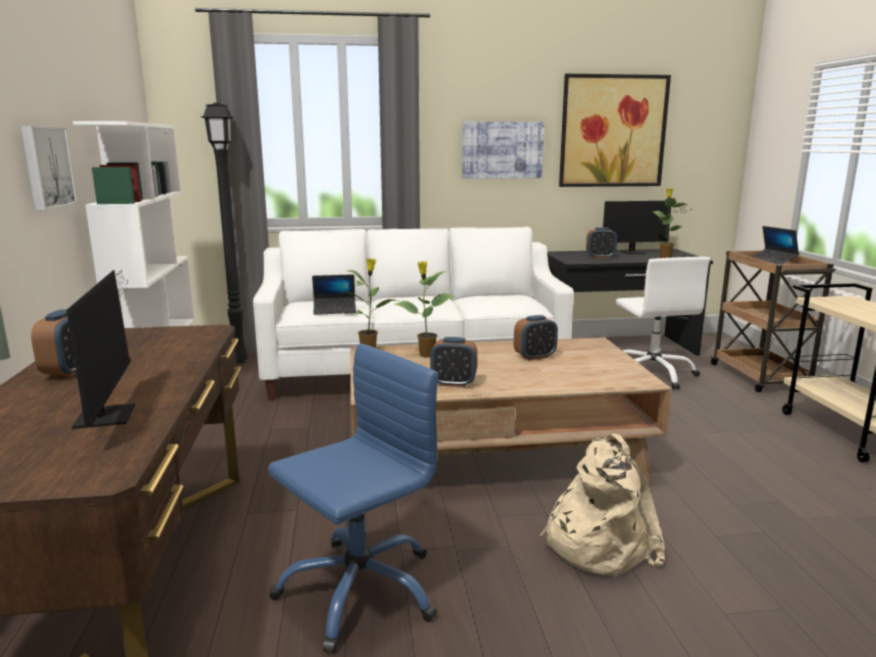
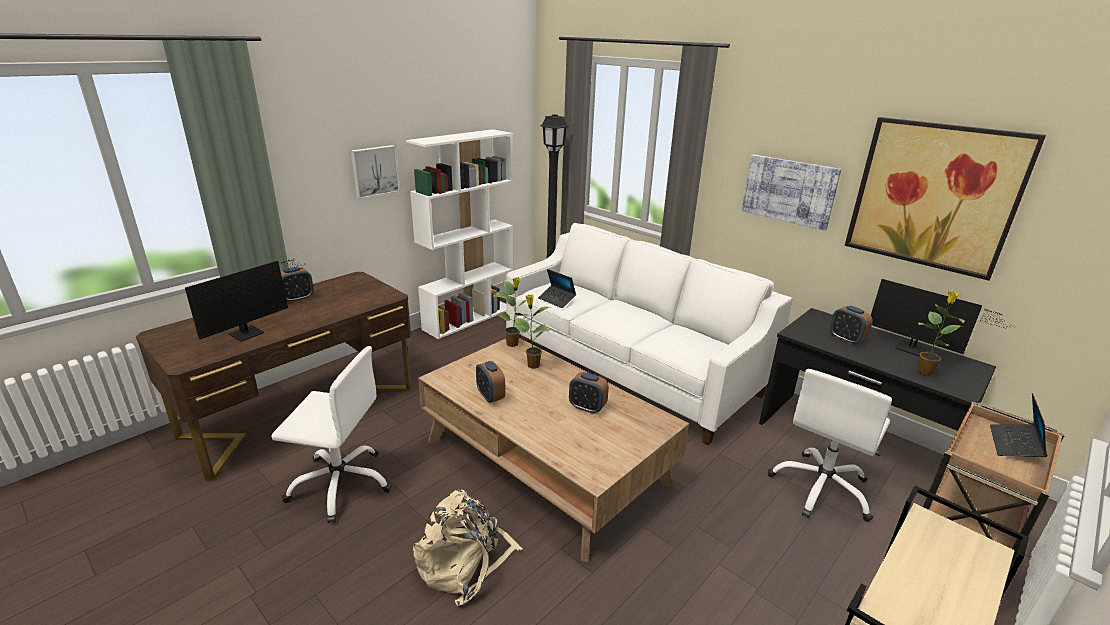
camera: 50 degrees right, 10 degrees up
blue office chair [268,343,439,653] -> white office chair [271,346,392,524]

